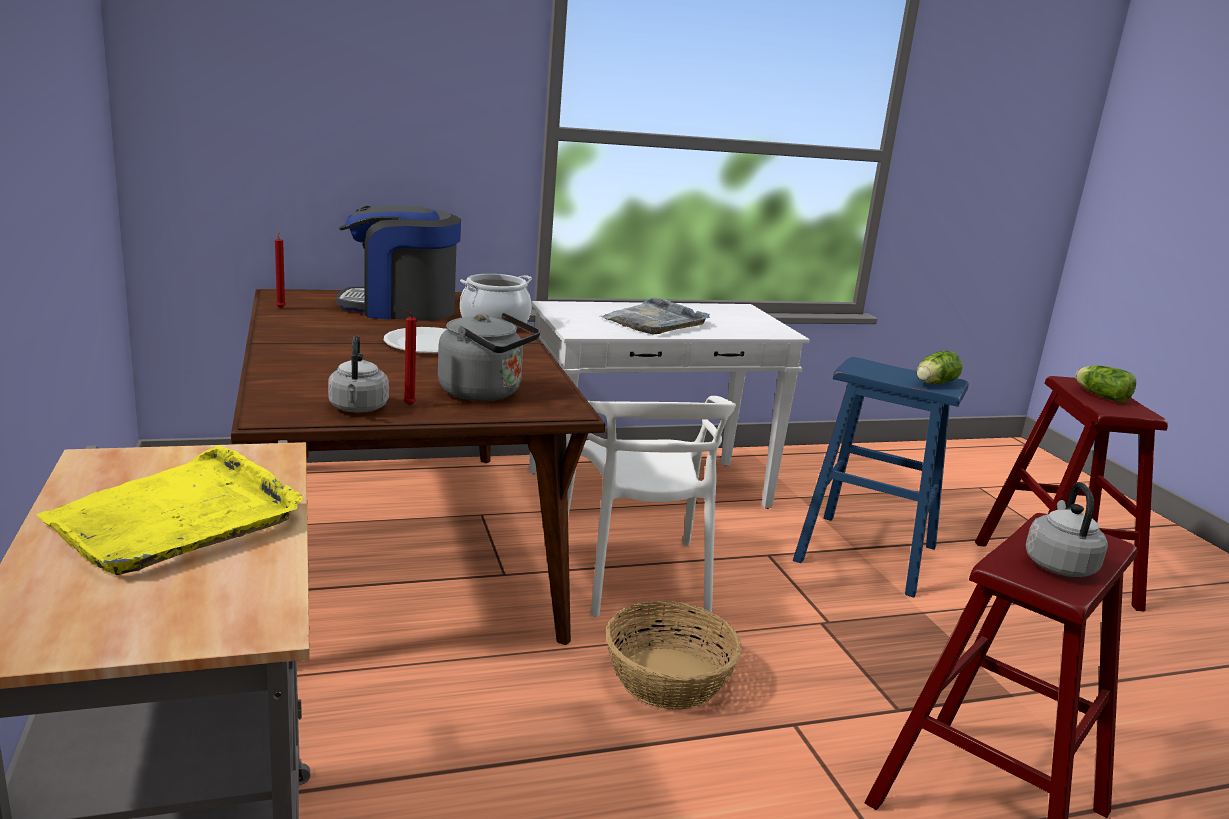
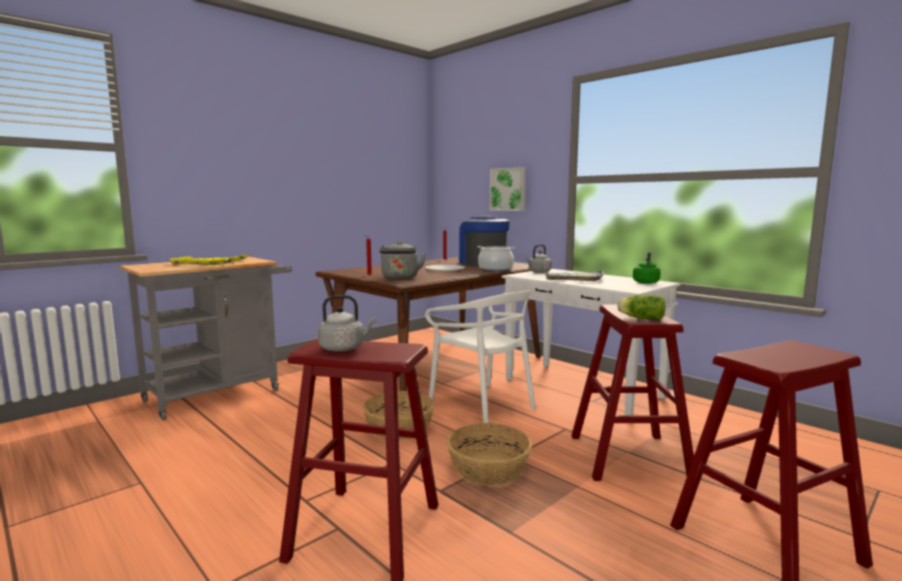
camera: 65 degrees right, 10 degrees down
grey kettle [328,336,389,413] -> grey kettle moved to [526,244,551,273]
white chair [567,396,736,617] -> white chair turned 90 degrees counterclockwise [425,291,536,427]
blue stool [793,357,969,597] -> red stool [571,305,694,481]
lettuce [1075,365,1136,403] -> none
none -> basket [447,423,532,486]
none -> picture [490,167,526,211]
none -> green kettle [633,251,661,284]

